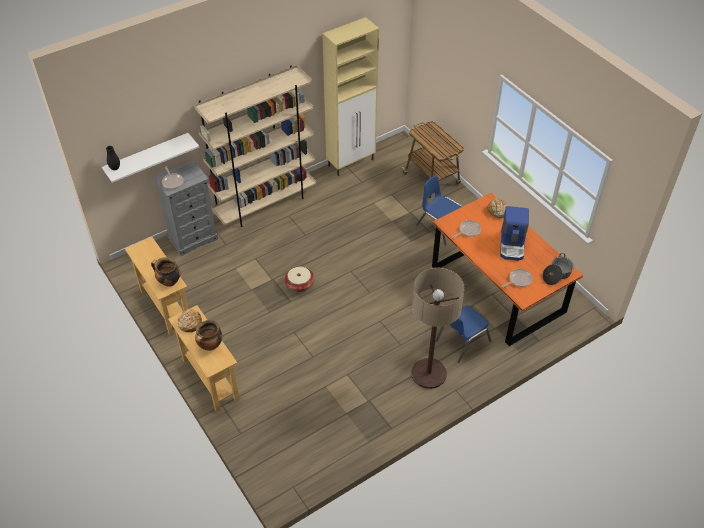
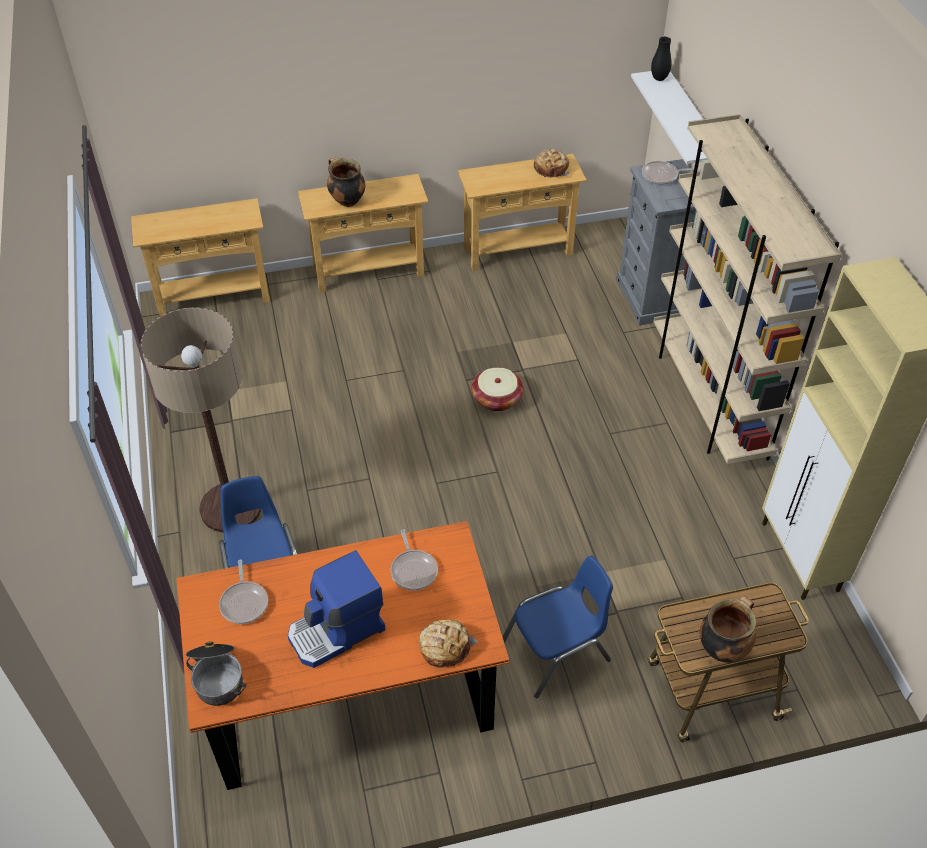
camera: 110 degrees right, 0 degrees up
cooking pot [151,257,180,287] -> cooking pot moved to [700,596,756,663]
bread [178,309,202,332] -> bread moved to [534,149,570,178]
coffee machine [500,206,529,261] -> coffee machine turned 60 degrees counterclockwise [288,550,385,668]
none -> beige console table [131,198,270,317]

